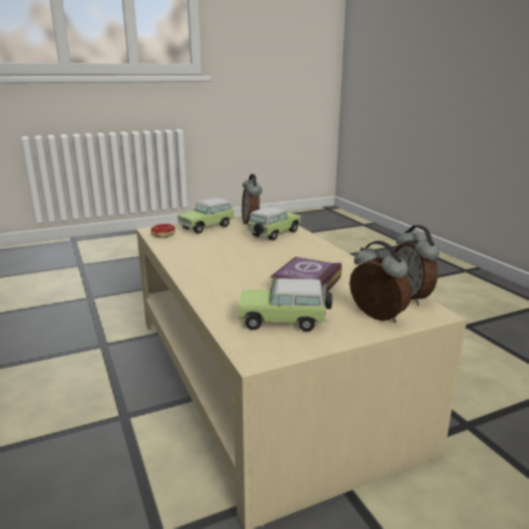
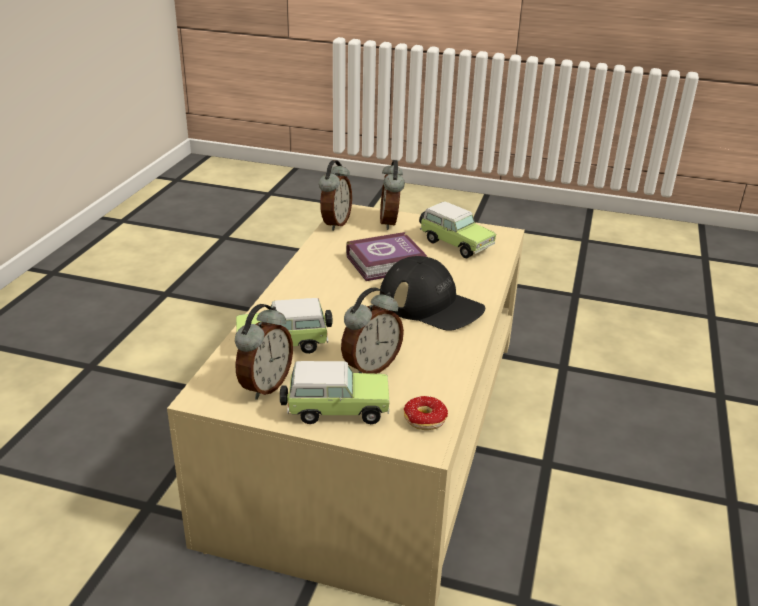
camera: 140 degrees left, 10 degrees up
none -> alarm clock [341,287,404,374]
none -> black cap [380,256,485,331]

